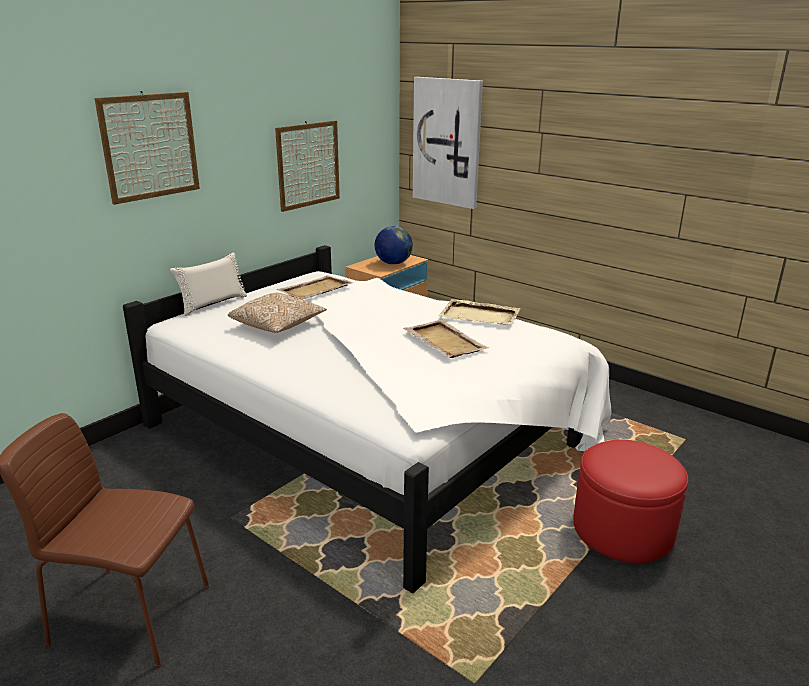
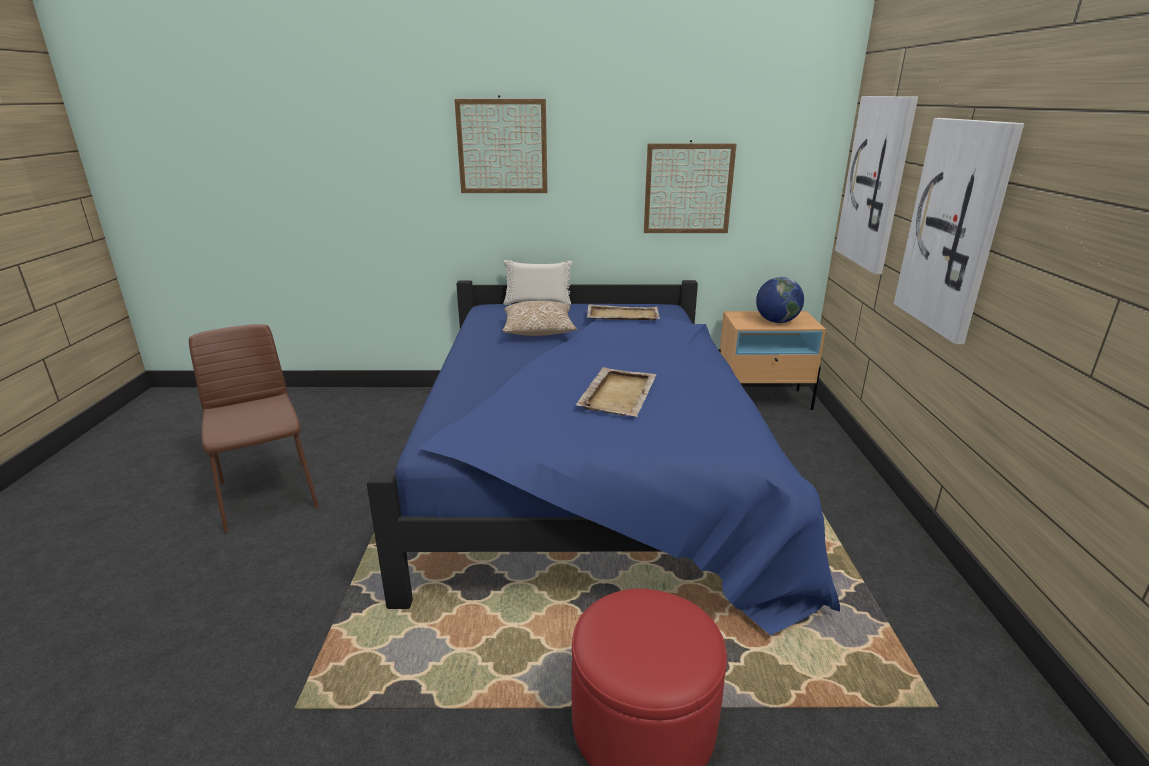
camera: 50 degrees right, 0 degrees up
white bed [123,245,612,593] -> blue bed [367,280,840,635]
beige tray [438,299,521,325] -> none
none -> picture [894,118,1024,344]

